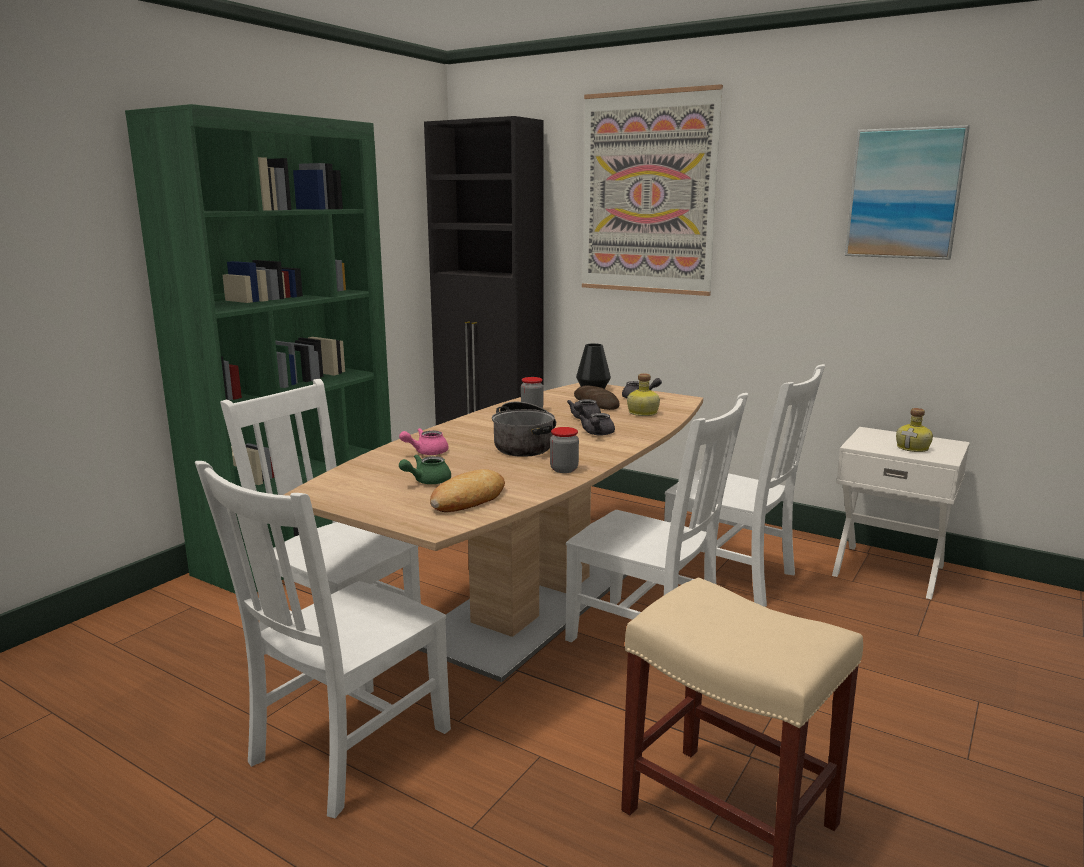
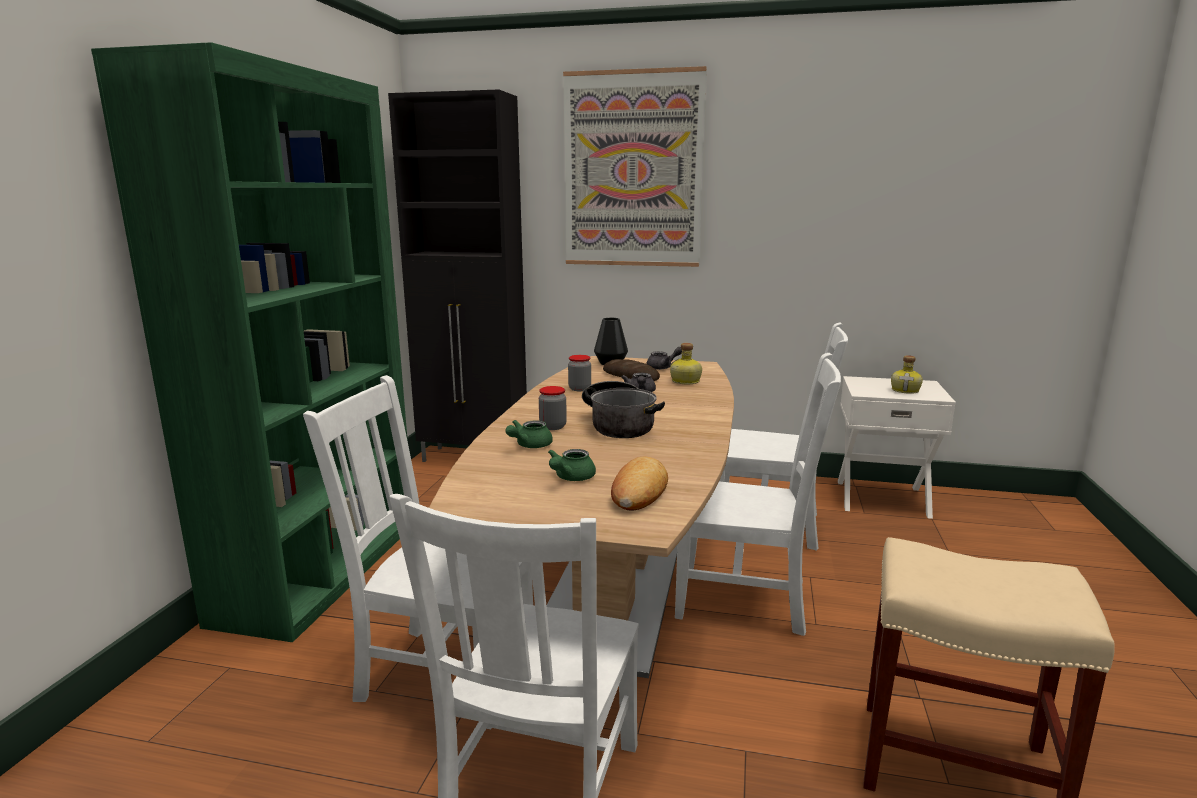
camera: 20 degrees left, 0 degrees up
pink teapot [399,428,449,455] -> green teapot [505,420,553,448]
jar [550,427,579,473] -> jar moved to [539,386,567,430]
grey teapot [578,413,615,435] -> none
picture [845,125,970,260] -> none

